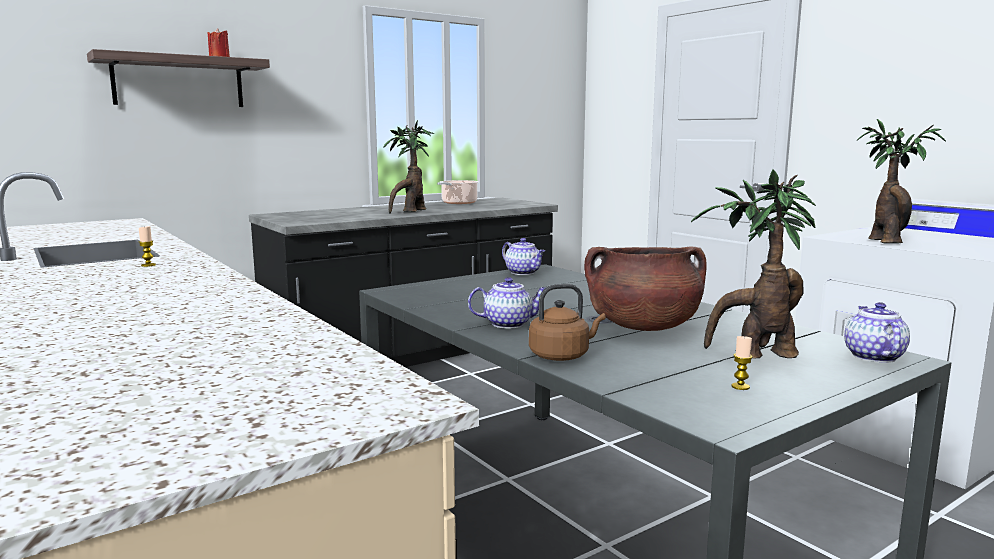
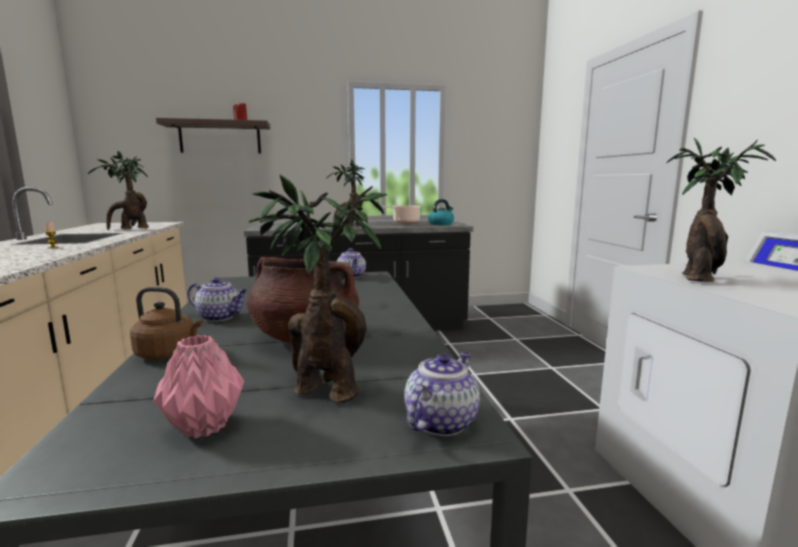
camera: 25 degrees right, 0 degrees up
candle [731,336,752,390] -> pink vase [153,335,244,438]
none -> potted plant [88,151,149,230]
none -> kettle [428,199,454,225]

